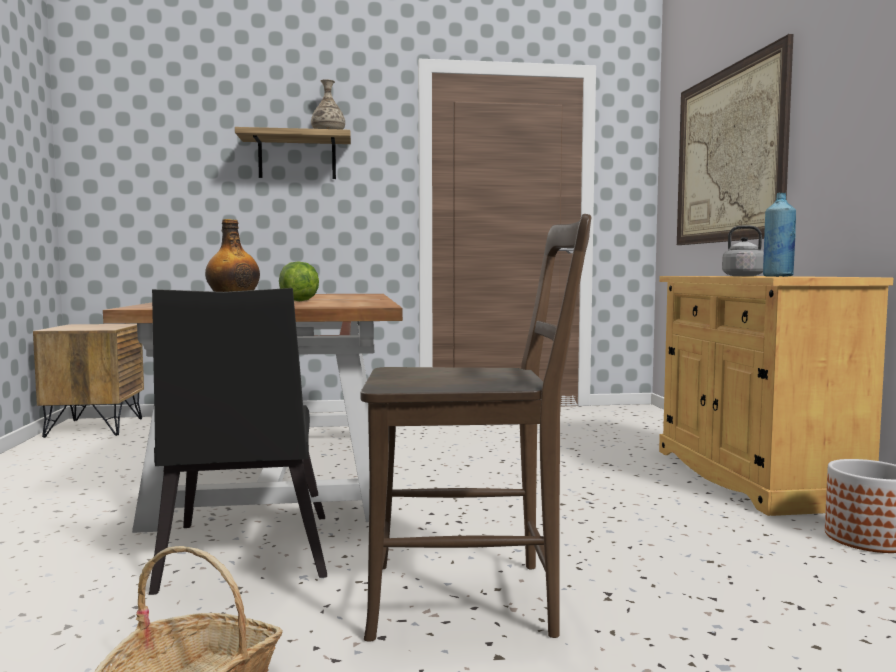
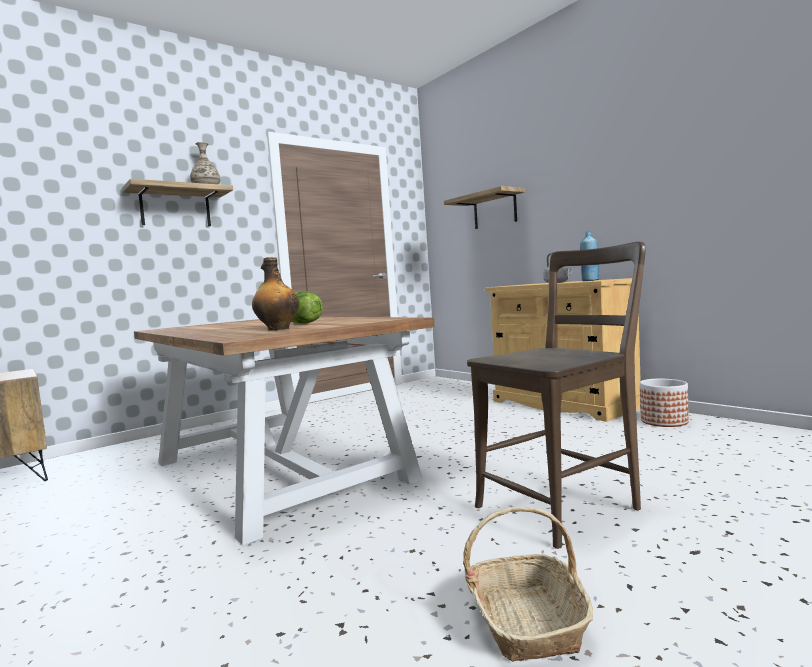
camera: 30 degrees left, 0 degrees up
black chair [149,288,327,595] -> none
picture [677,34,793,245] -> shelf [444,186,525,229]

